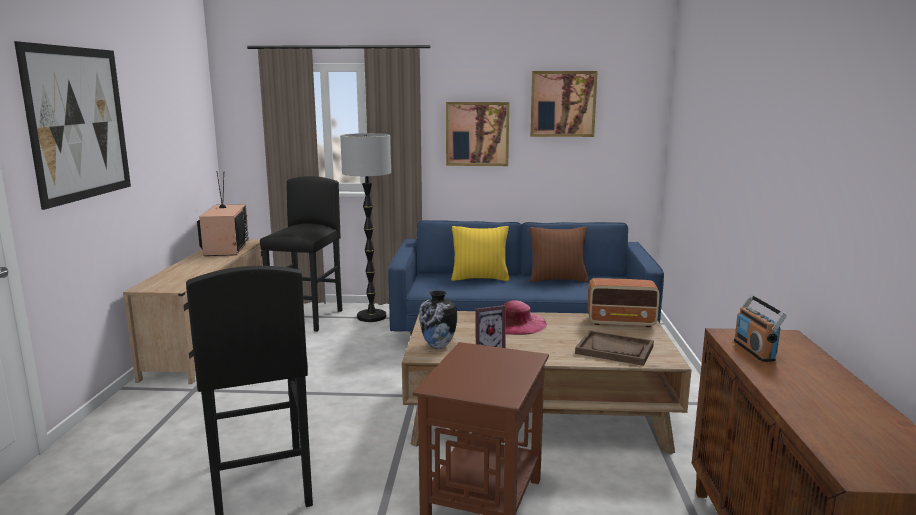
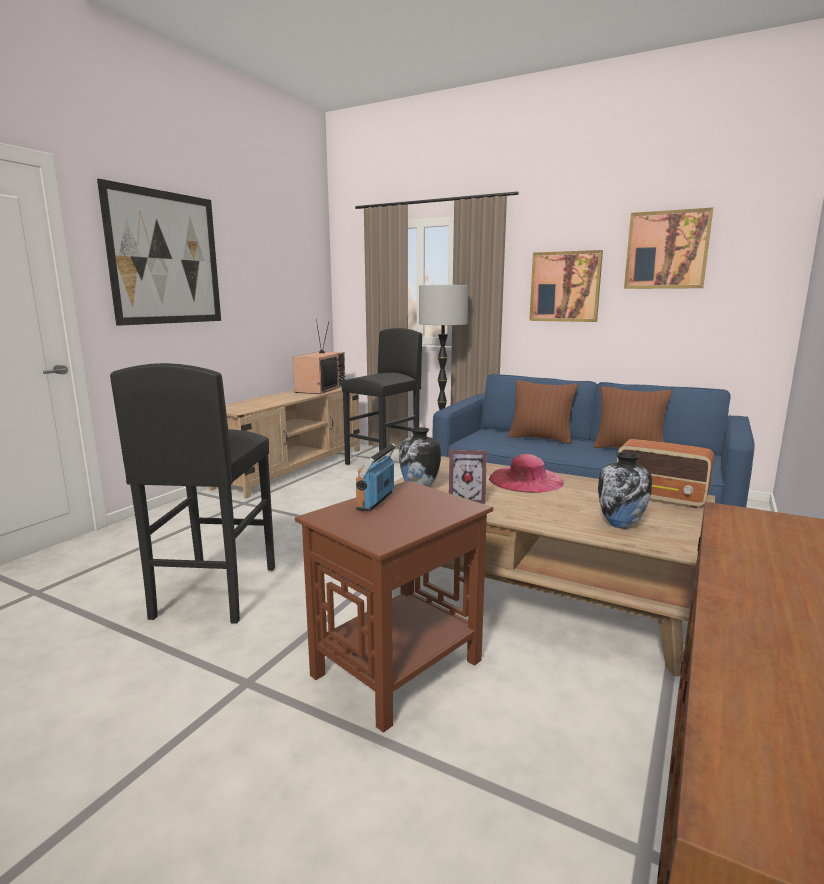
camera: 25 degrees right, 0 degrees up
yellow pillow [451,226,509,281] -> brown pillow [509,380,578,444]
brown tray [575,330,654,366] -> vase [598,452,652,529]
radio [734,295,787,362] -> radio moved to [356,443,396,512]

